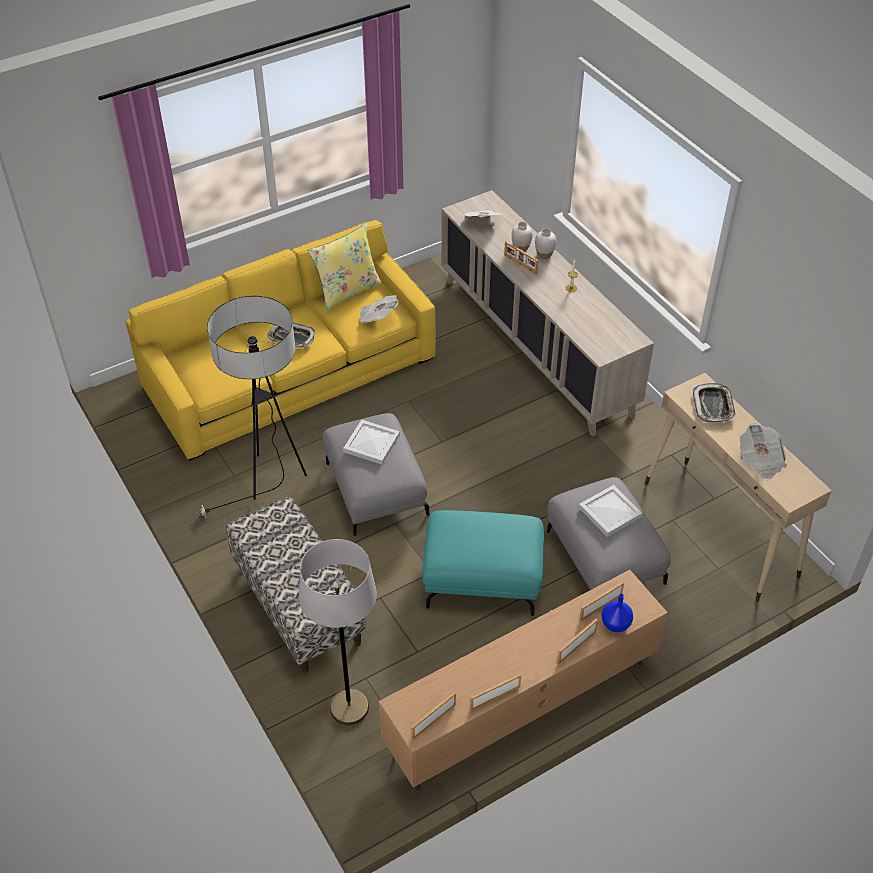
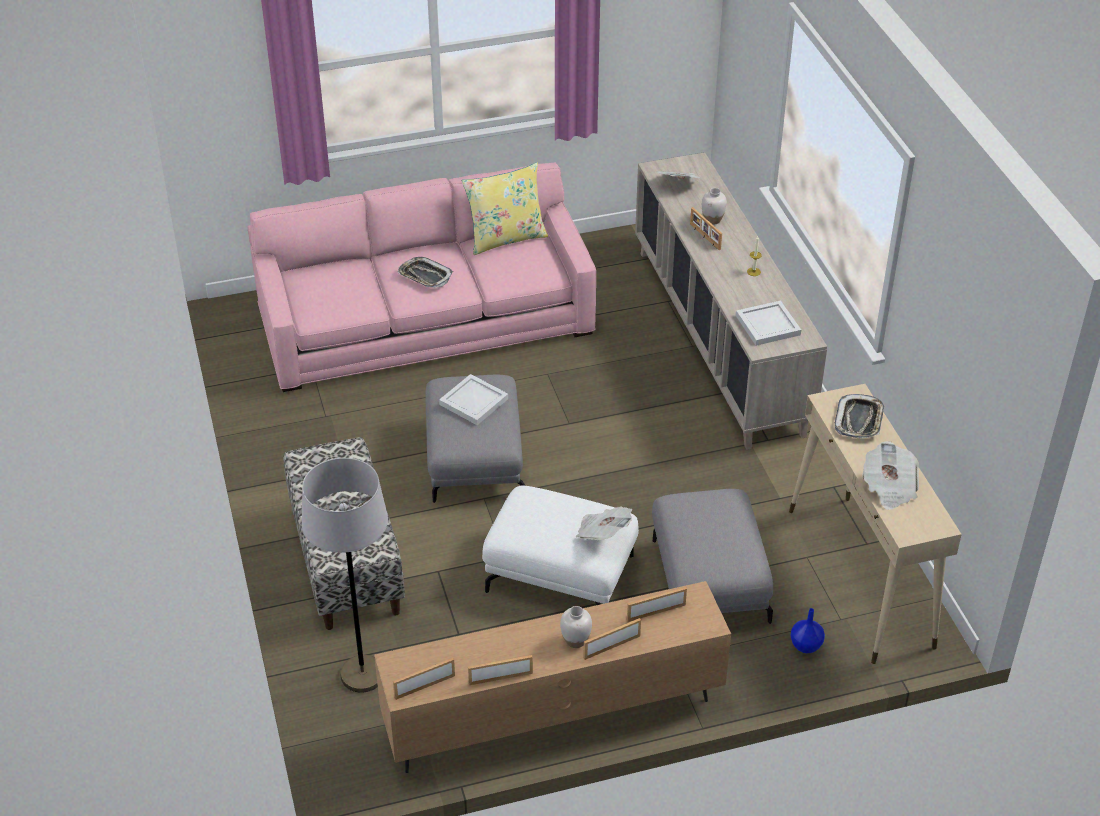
camera: 15 degrees right, 5 degrees down
yellow sofa [125,220,436,461] -> pink sofa [247,163,596,392]
floor lamp [197,296,307,519] -> none
newspaper [359,295,399,323] -> newspaper moved to [576,506,632,540]
turquoise ottoman [422,510,544,616] -> white ottoman [482,486,639,605]
white vase [535,228,556,259] -> white vase moved to [560,606,592,648]
white tray [579,485,642,537] -> white tray moved to [736,301,801,346]
blue vase [602,593,633,632] -> blue vase moved to [791,608,825,653]

